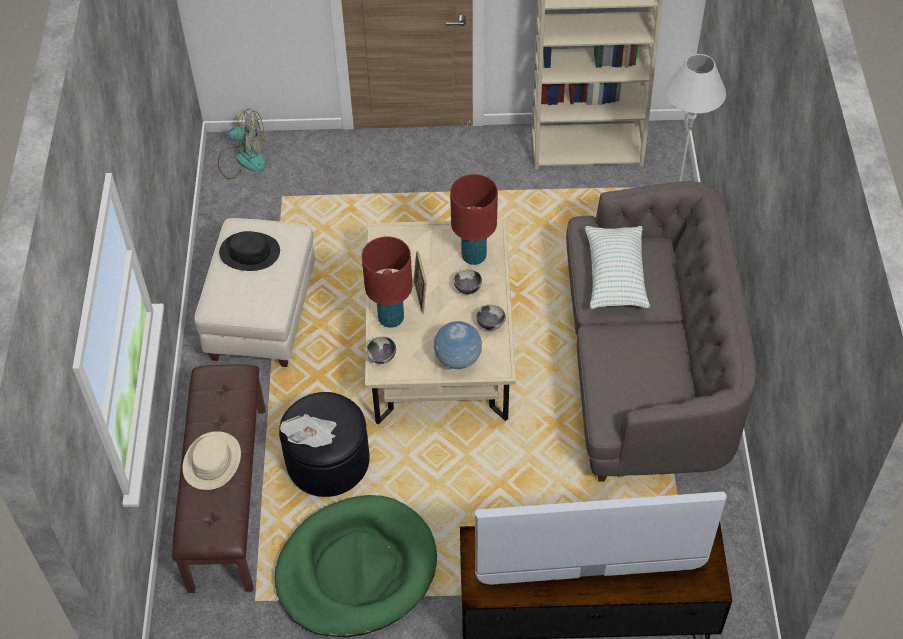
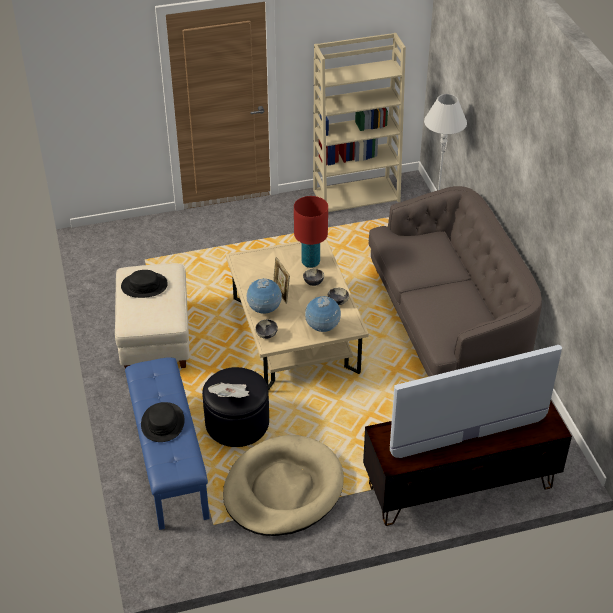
camera: 15 degrees left, 10 degrees down
brown bench [172,364,266,593] -> blue bench [125,357,210,530]
beige hat [182,431,241,490] -> black hat [141,402,185,442]
fan [218,108,265,179] -> none
green dog bed [275,495,437,637] -> beige dog bed [223,435,344,536]
red table lamp [361,236,412,328] -> globe [247,278,282,314]
pillow [585,226,650,309] -> none

